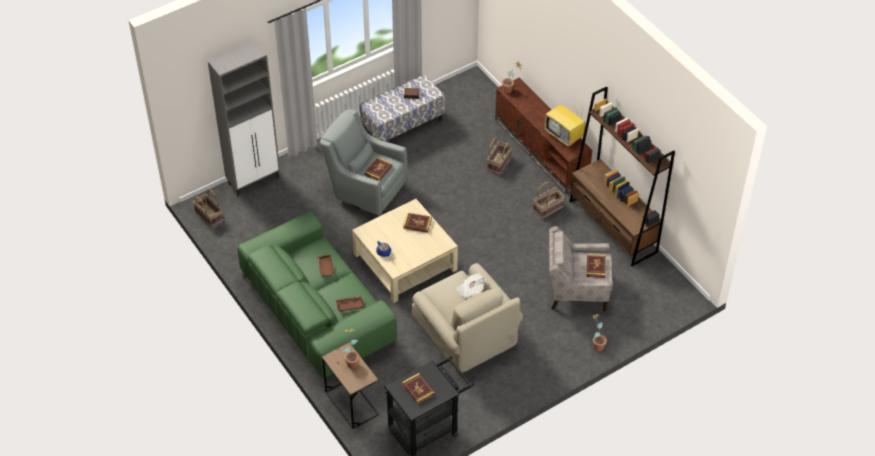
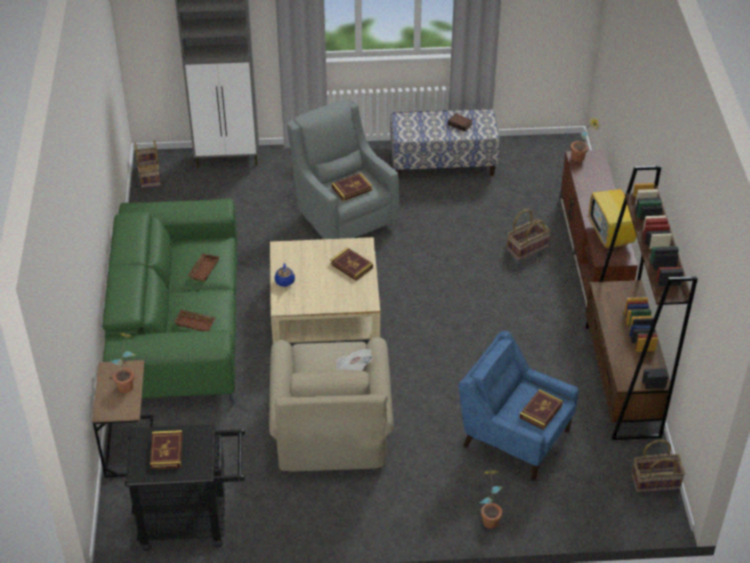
camera: 30 degrees right, 5 degrees down
basket [533,182,565,219] -> basket moved to [632,440,685,493]
beige armchair [549,226,613,312] -> blue armchair [459,331,579,481]

